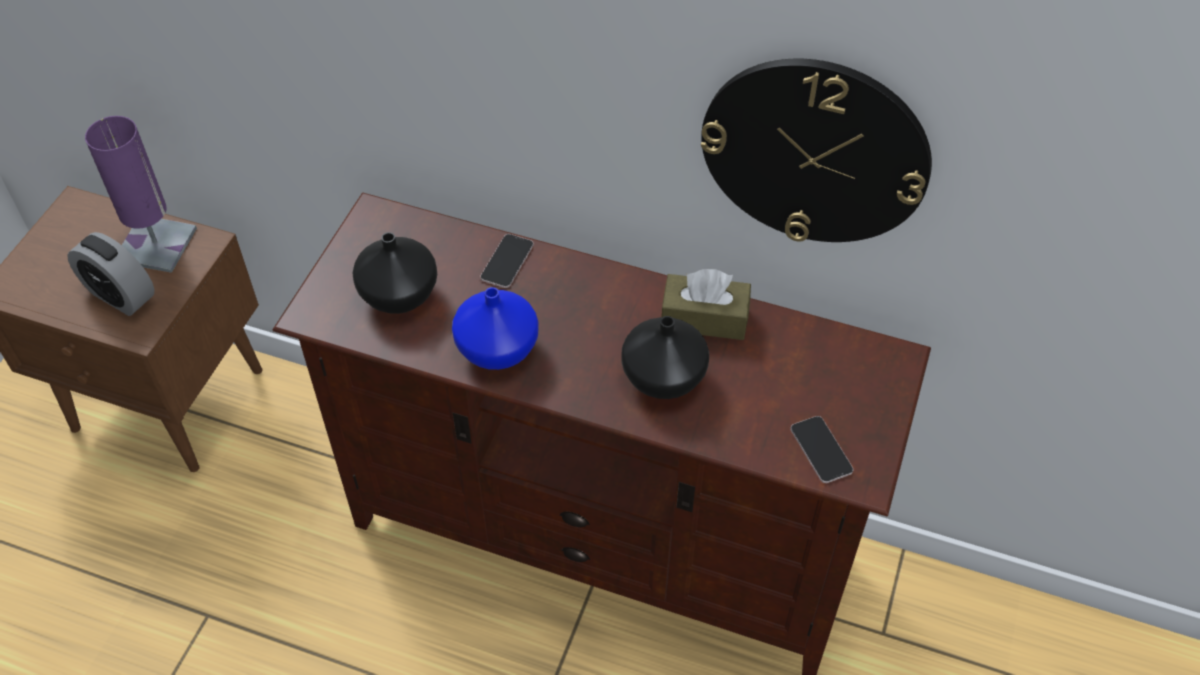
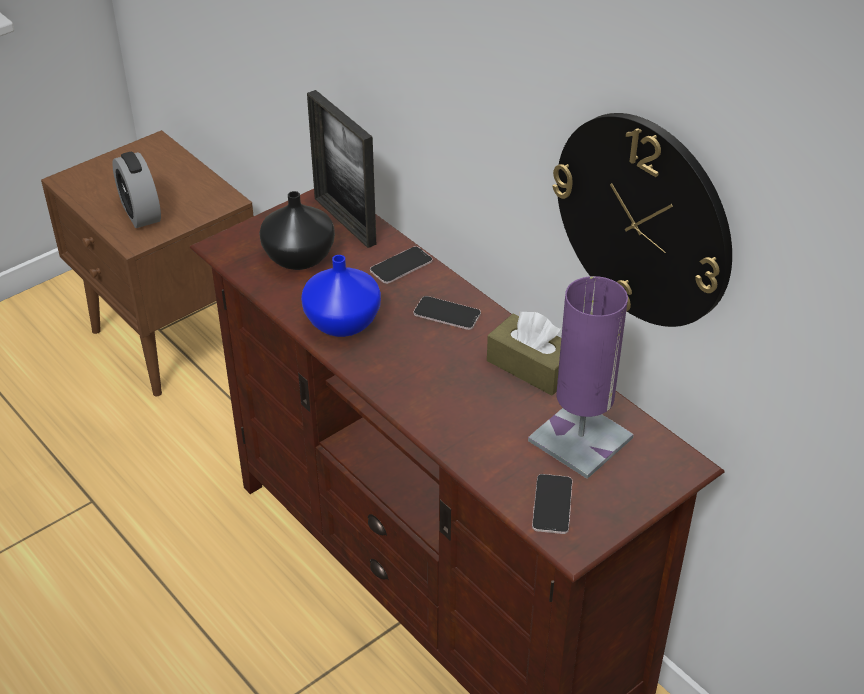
camera: 30 degrees right, 10 degrees down
purple table lamp [85,116,197,273] -> purple table lamp moved to [528,276,634,479]
black vase [621,316,709,399] -> none
none -> picture frame [307,90,376,248]
none -> phone [413,296,481,330]

